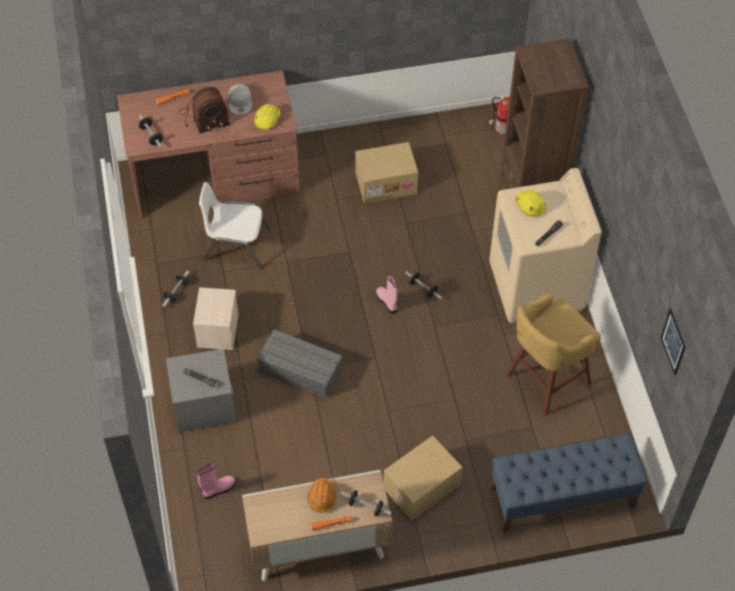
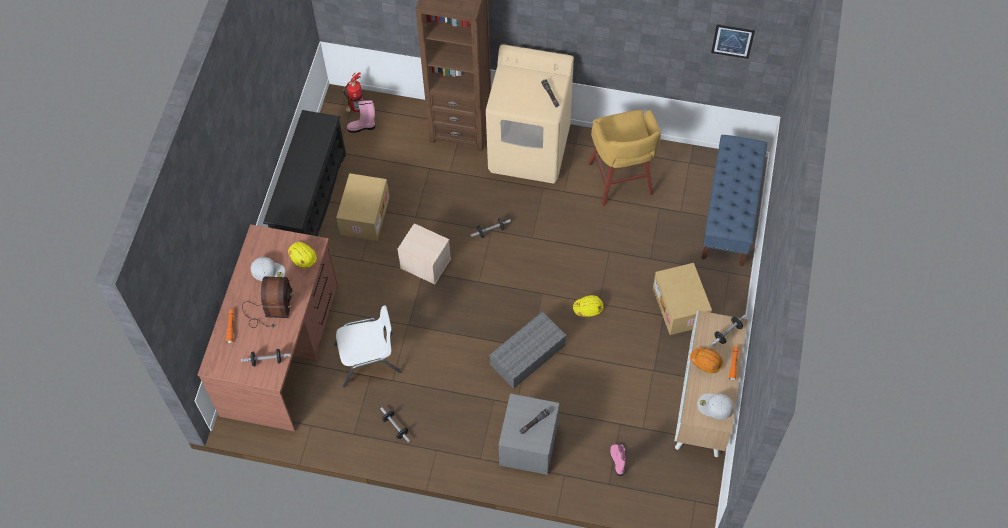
camera: 65 degrees left, 5 degrees up
beige storage box [193,287,239,350] -> beige storage box moved to [397,223,451,284]
white chair [199,182,270,269] -> white chair turned 135 degrees counterclockwise [334,305,402,388]
pink boot [376,274,398,314] -> pink boot moved to [347,100,375,133]
yellow hard hat [515,190,545,217] -> yellow hard hat moved to [573,295,604,317]
none -> black shoe rack [263,110,346,236]
none -> white cap [697,393,734,419]

